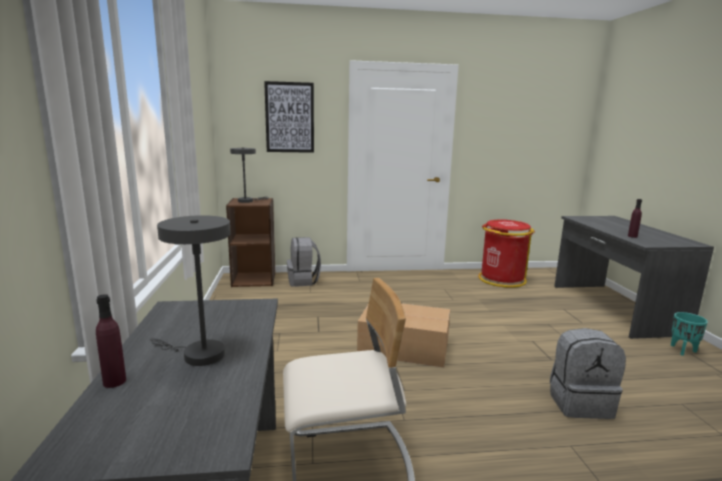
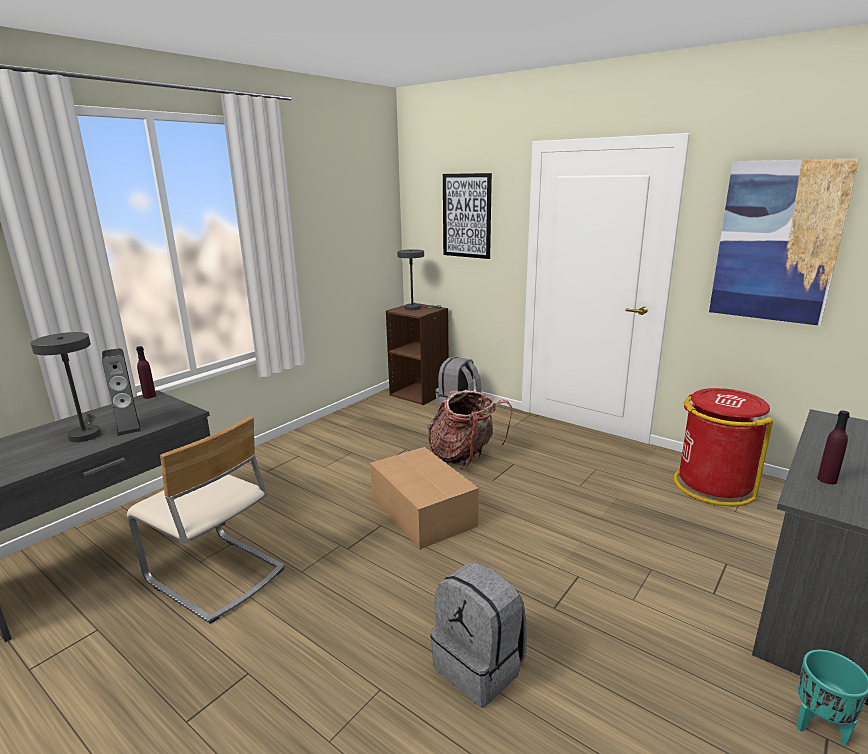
camera: 45 degrees right, 5 degrees up
purple bottle [96,294,126,388] -> purple bottle moved to [136,346,156,399]
none -> speaker [102,348,141,436]
none -> backpack [428,390,512,469]
none -> picture [709,158,860,326]

